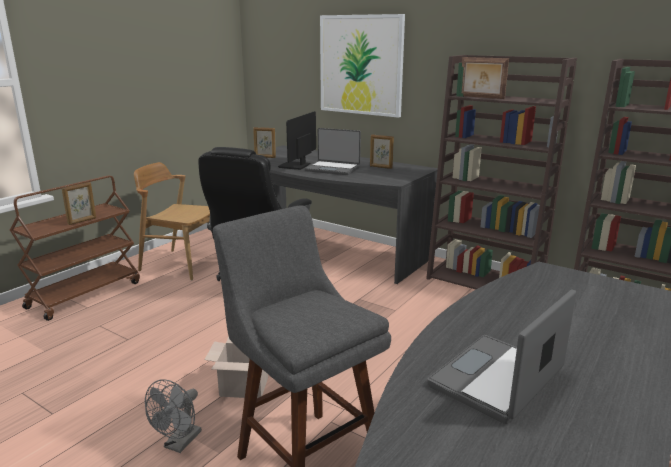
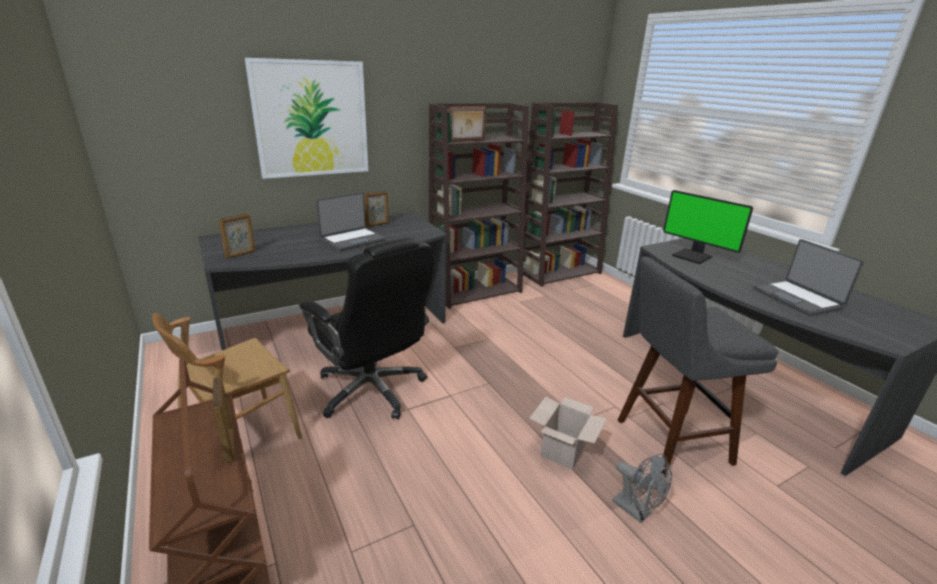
camera: 65 degrees left, 5 degrees up
monitor [278,111,316,170] -> monitor moved to [663,190,753,264]

